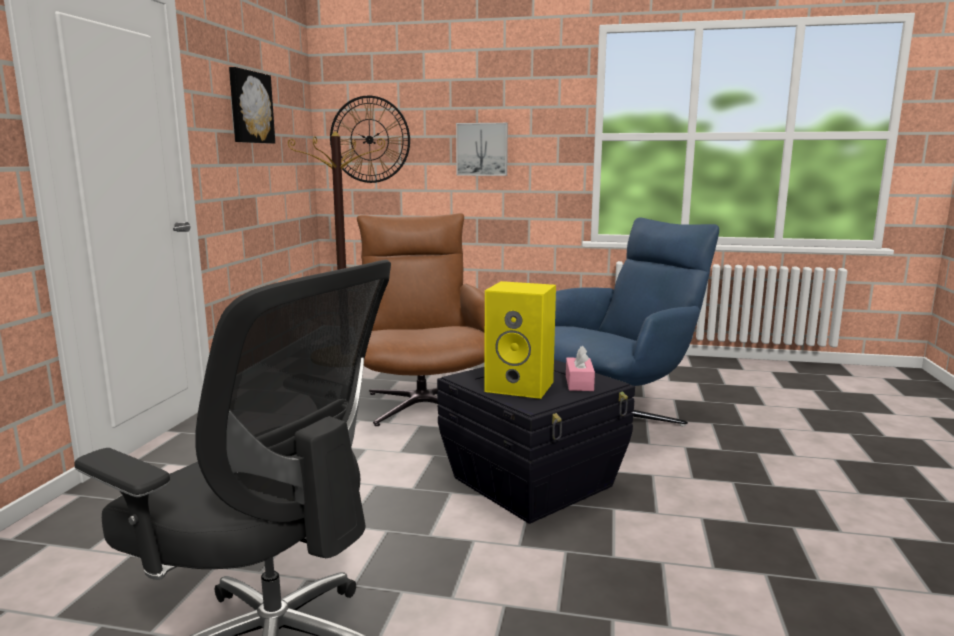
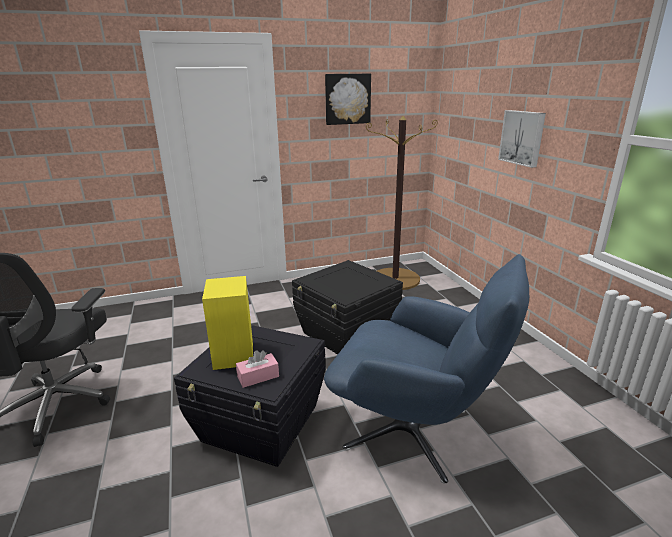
camera: 60 degrees right, 10 degrees up
wall clock [330,96,410,183] -> none
brown armchair [357,213,485,426] -> black storage box [292,260,403,355]

